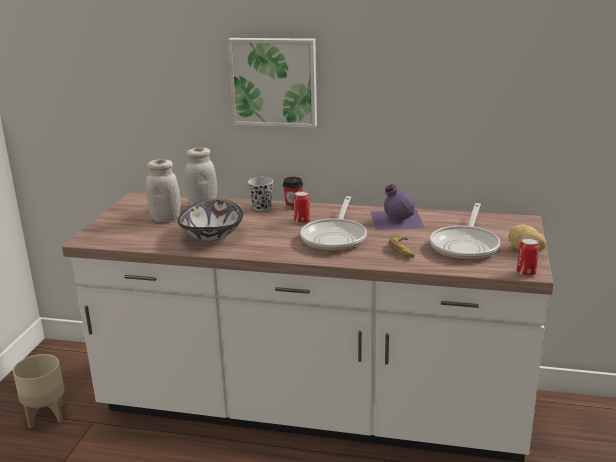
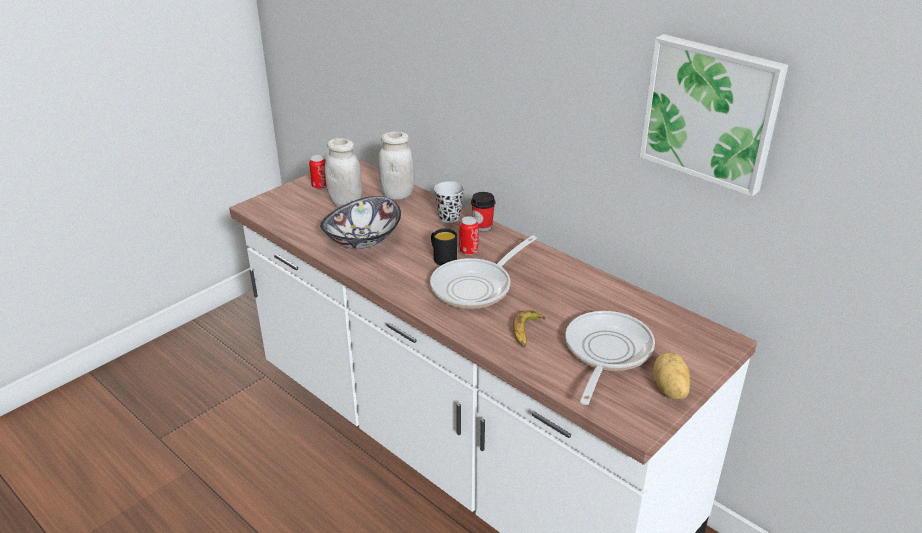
camera: 30 degrees right, 10 degrees up
beige planter [13,354,64,429] -> none
picture [228,38,317,128] -> picture moved to [640,34,788,196]
purple bottle [371,184,425,230] -> none
frying pan [430,203,500,260] -> frying pan turned 150 degrees clockwise [565,311,655,405]
can [517,238,539,276] -> can moved to [309,155,326,189]
none -> black mug [431,229,457,265]

